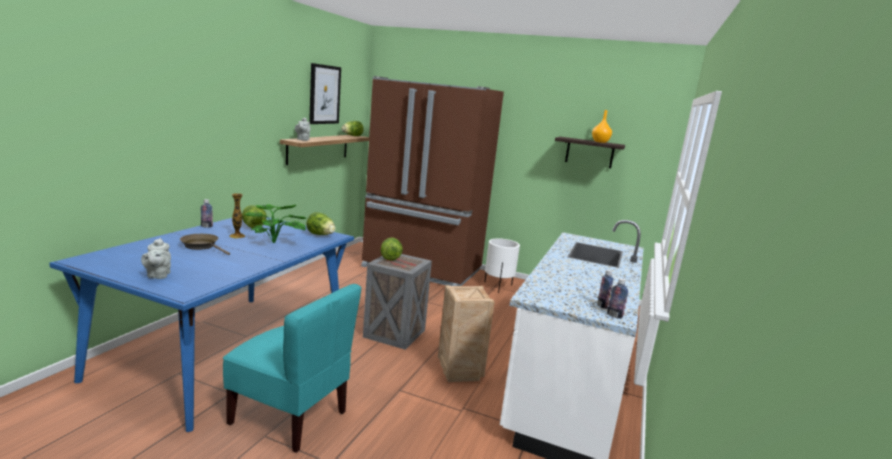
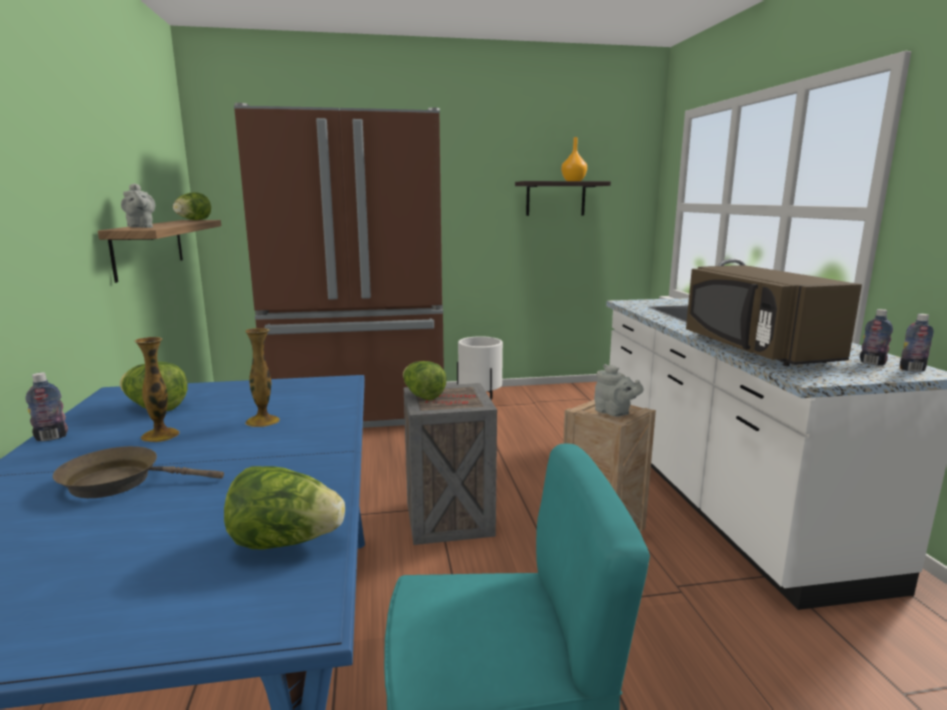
camera: 30 degrees left, 0 degrees up
grey teapot [141,238,171,279] -> grey teapot moved to [594,364,644,417]
potted plant [244,204,306,243] -> vase [245,328,280,427]
lettuce [306,212,335,235] -> lettuce moved to [224,466,345,550]
picture [309,63,341,124] -> none
none -> brown microwave [686,265,862,366]

